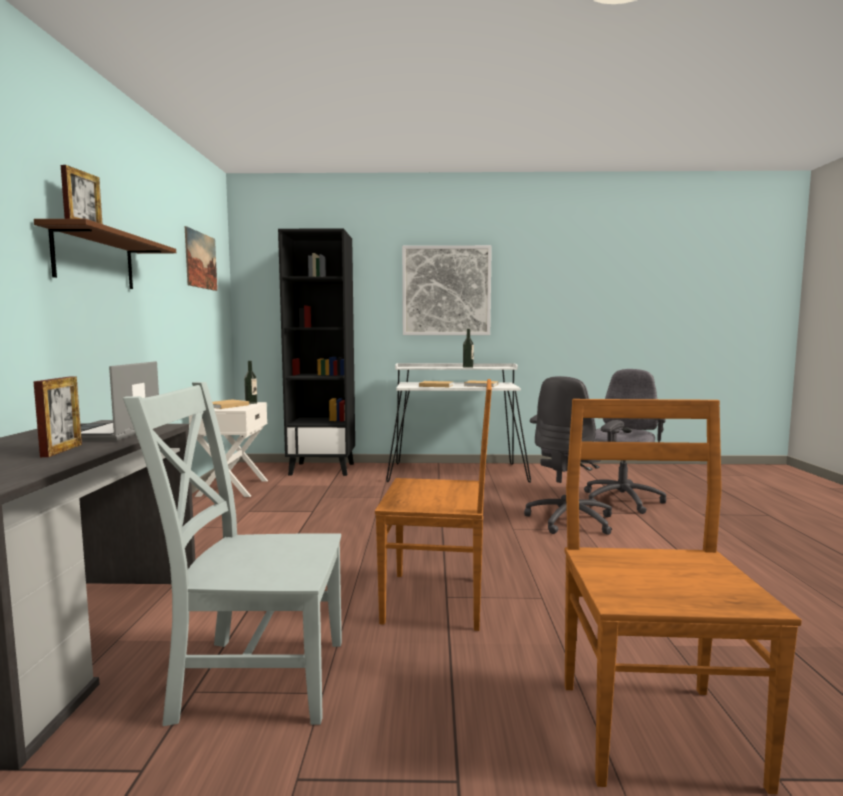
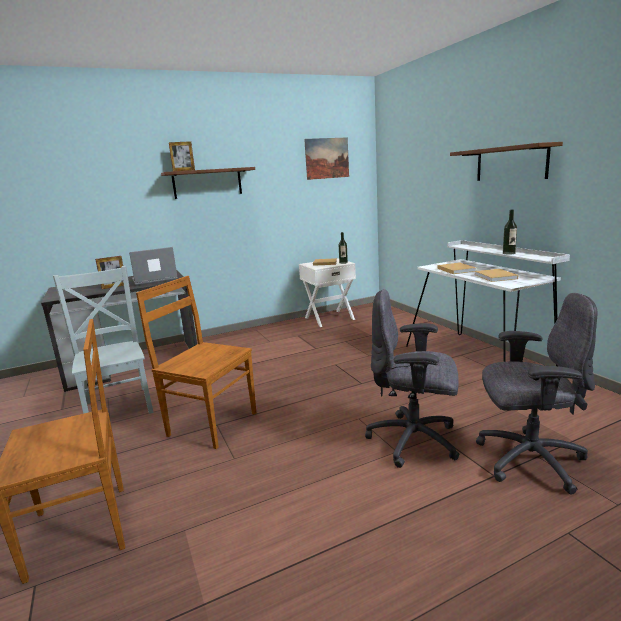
camera: 65 degrees right, 10 degrees up
black bookcase [278,228,355,476] -> none
brown chair [375,379,492,631] -> brown chair turned 135 degrees clockwise [136,276,256,449]
picture [402,245,492,335] -> brown shelf [450,142,563,181]

